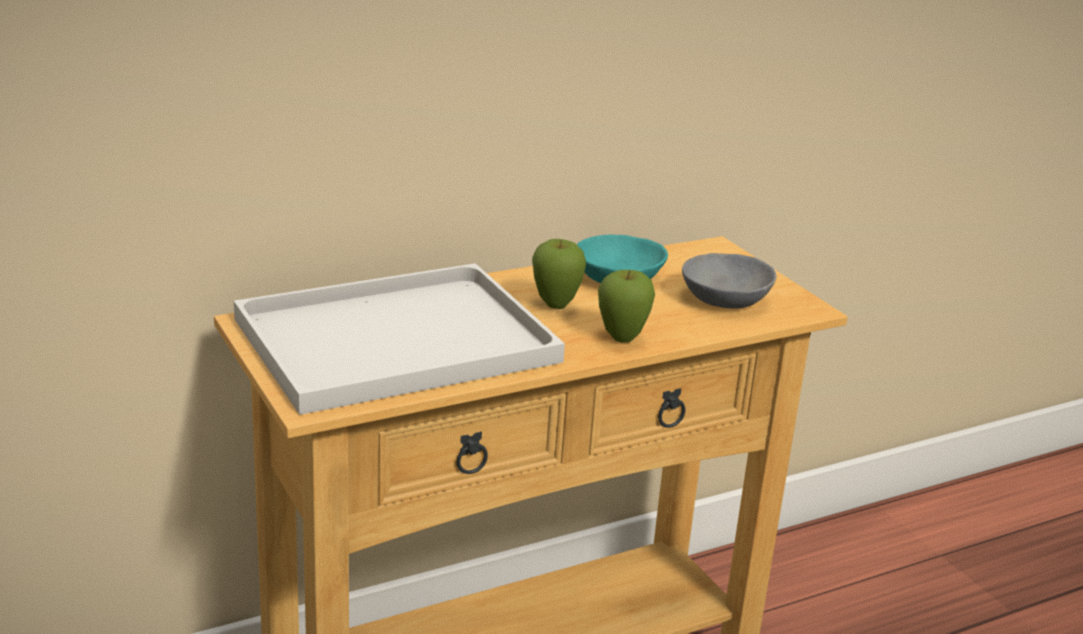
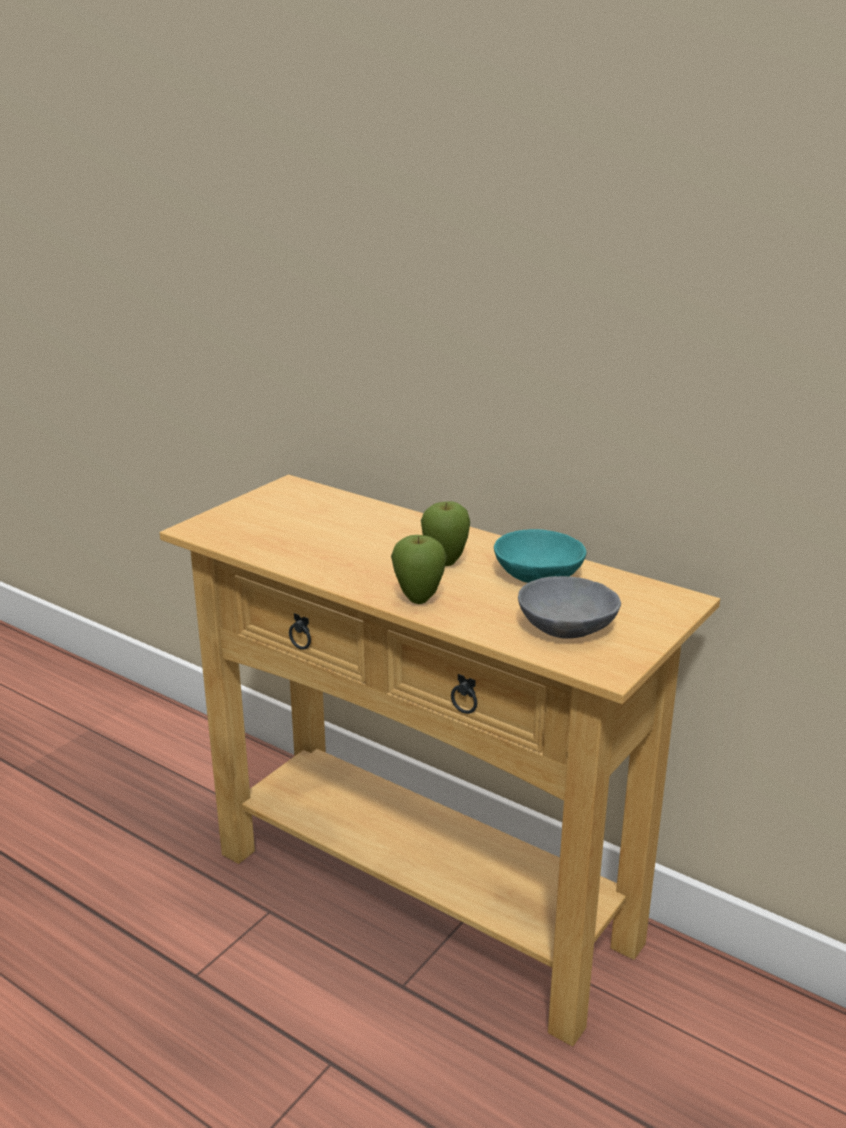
camera: 65 degrees right, 0 degrees up
white tray [234,263,565,415] -> none

